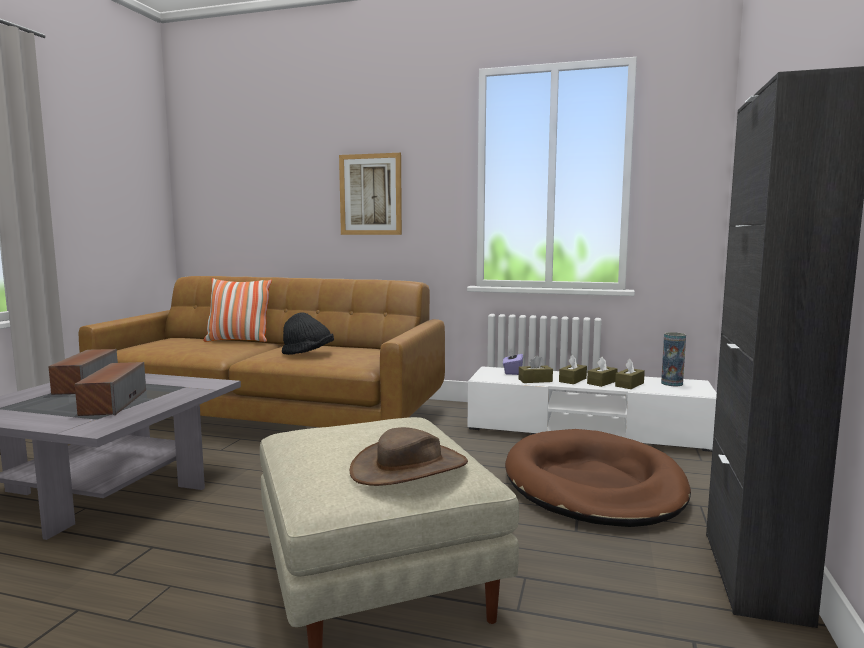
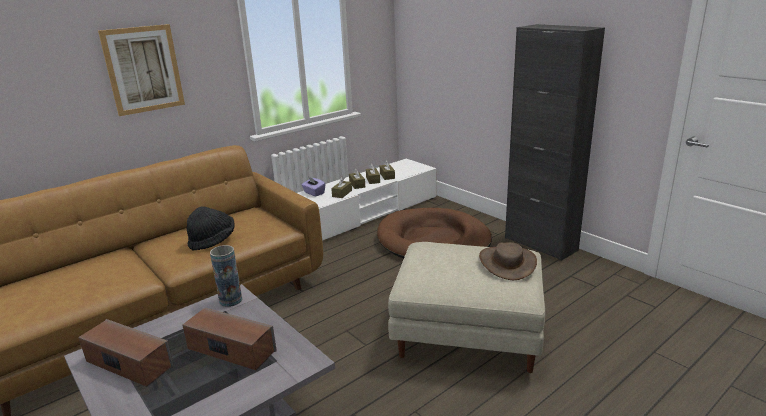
camera: 55 degrees left, 15 degrees up
pillow [203,278,272,342] -> none
vase [661,332,686,386] -> vase moved to [210,245,242,307]

